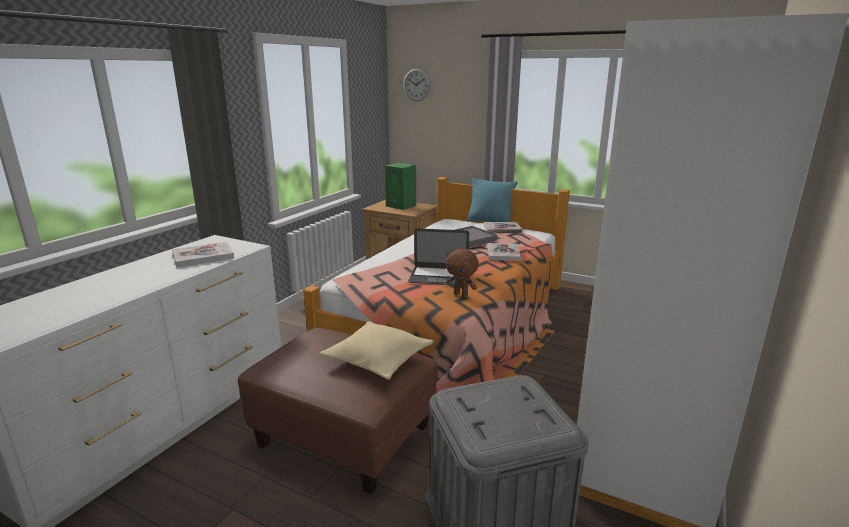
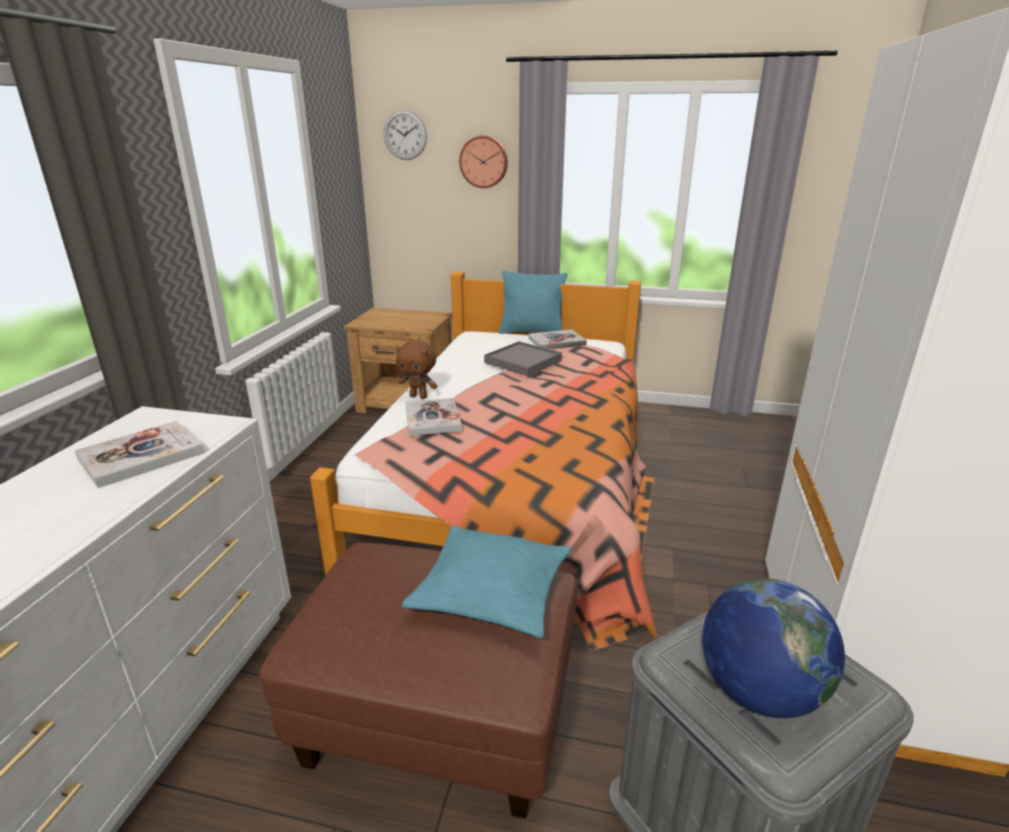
camera: 15 degrees left, 5 degrees up
beige pillow [319,321,434,380] -> turquoise pillow [402,525,572,638]
green speaker [385,163,416,210] -> none
laptop [408,228,469,285] -> none
brown plush toy [446,248,479,297] -> brown plush toy moved to [396,340,437,399]
book [487,243,522,261] -> book moved to [405,398,462,436]
none -> wall clock [459,136,508,188]
none -> globe [702,578,845,718]

